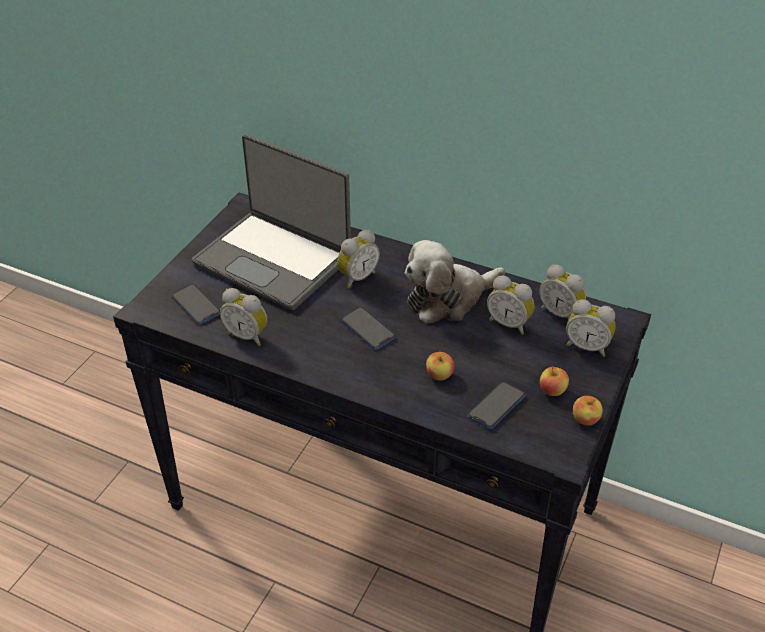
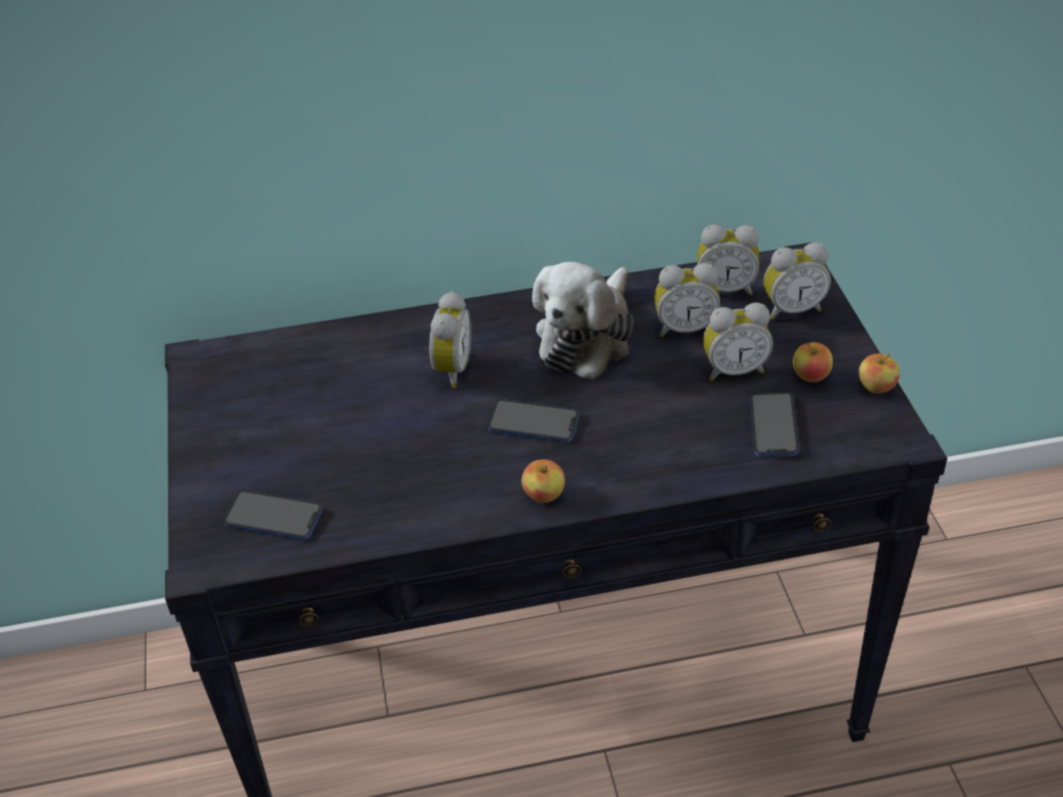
camera: 35 degrees left, 0 degrees up
laptop [192,134,351,310] -> none
alarm clock [220,288,267,346] -> alarm clock moved to [703,303,773,381]
apple [426,352,454,380] -> apple moved to [522,460,565,503]

